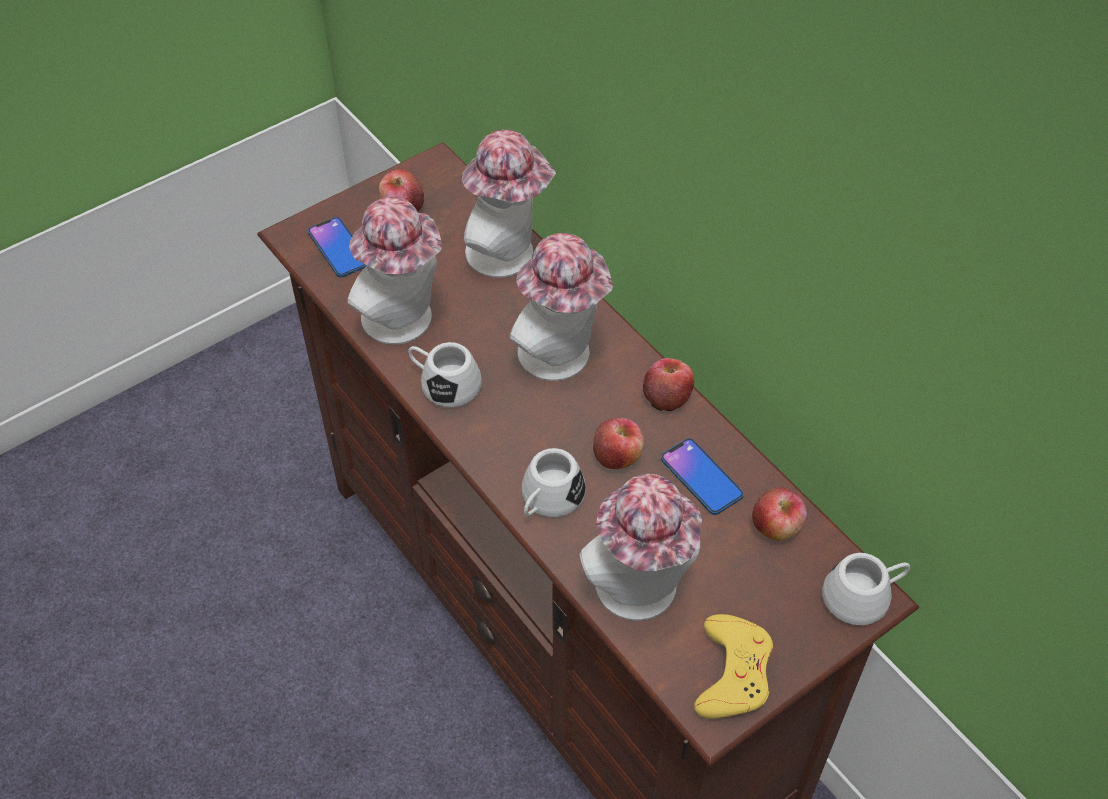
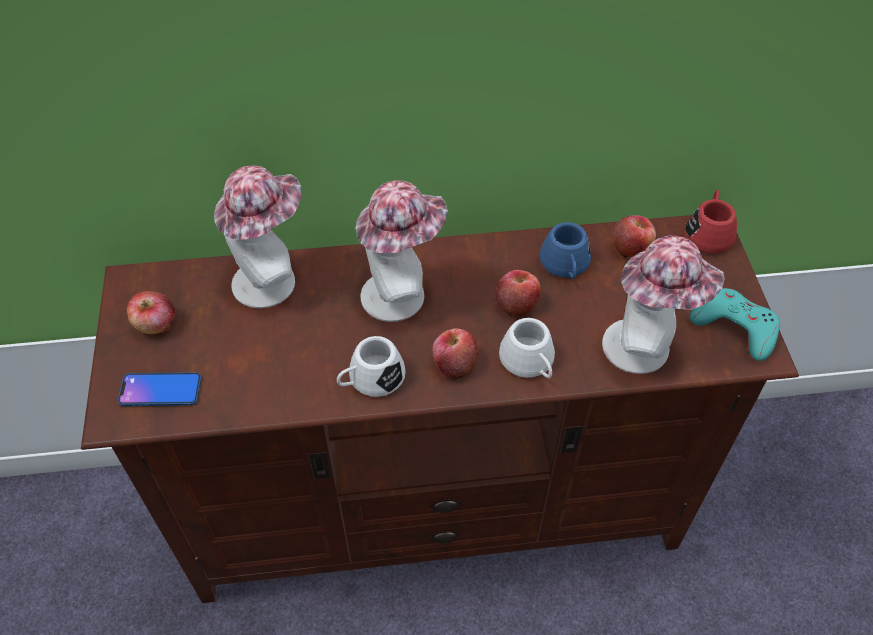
camera: 60 degrees left, 0 degrees up
hat [347,197,442,345] -> none
apple [643,358,694,411] -> apple moved to [432,328,478,379]
phone [661,438,744,515] -> blue mug [539,222,591,279]
yellow game controller [694,614,773,719] -> turquoise game controller [690,288,780,361]
white mug [822,553,910,625] -> red mug [685,190,737,254]

